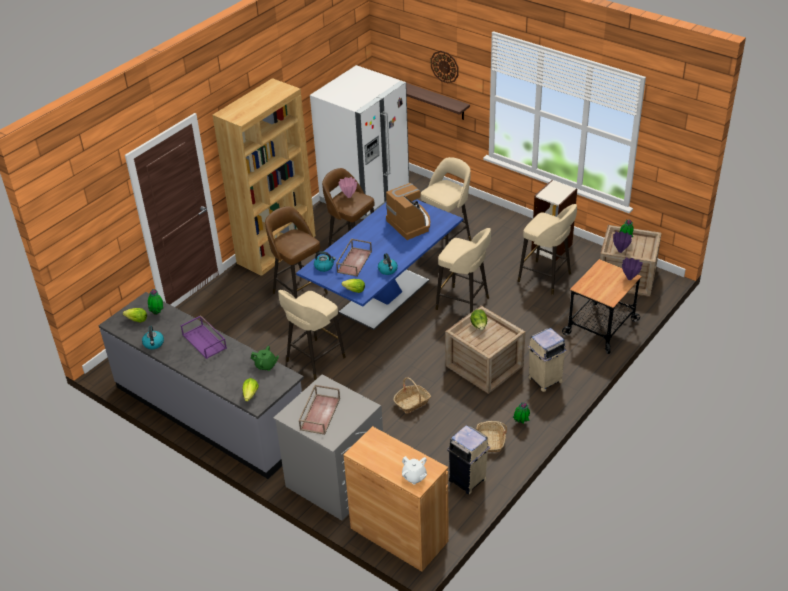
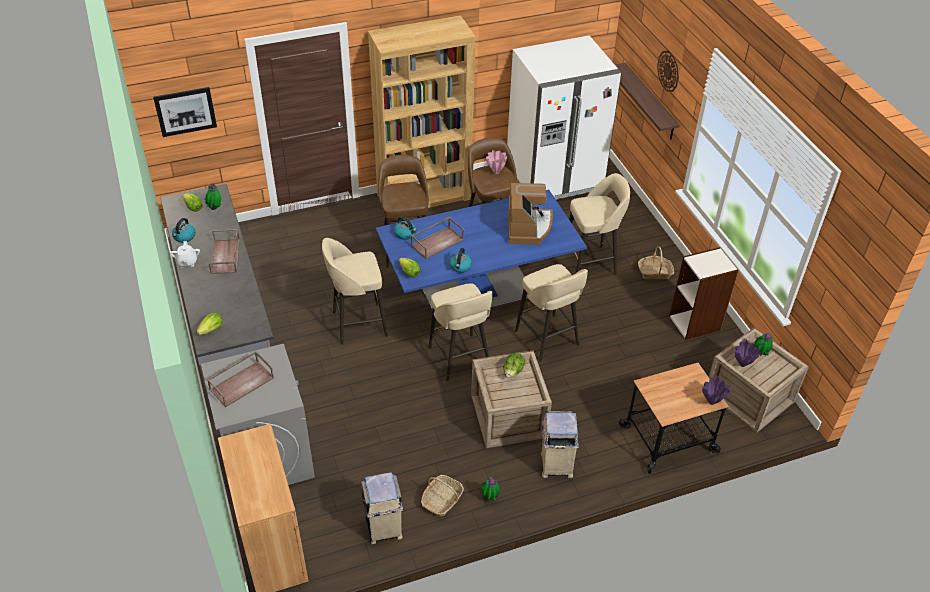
camera: 30 degrees right, 5 degrees up
purple tray [181,315,227,359] -> brown tray [208,229,240,274]
green teapot [251,346,279,371] -> none
basket [393,377,431,414] -> basket moved to [638,246,675,280]
white teapot [402,456,427,484] -> white teapot moved to [170,241,200,267]
beige stool [518,204,577,295] -> beige stool moved to [428,283,492,381]
none -> picture [153,87,217,137]

